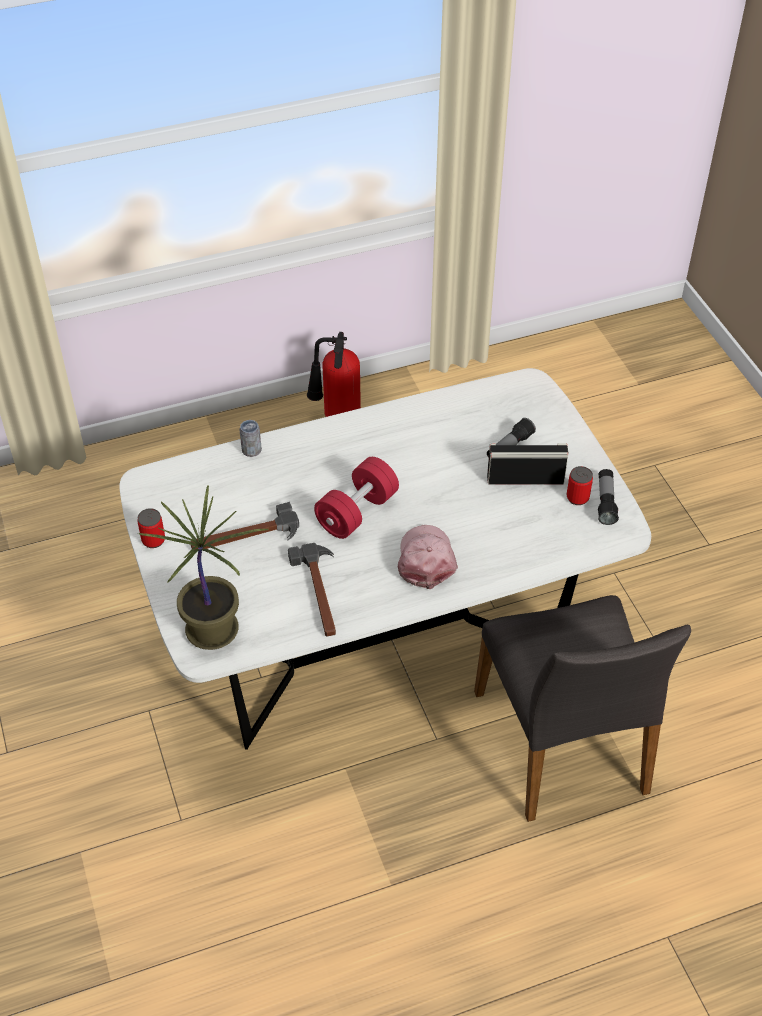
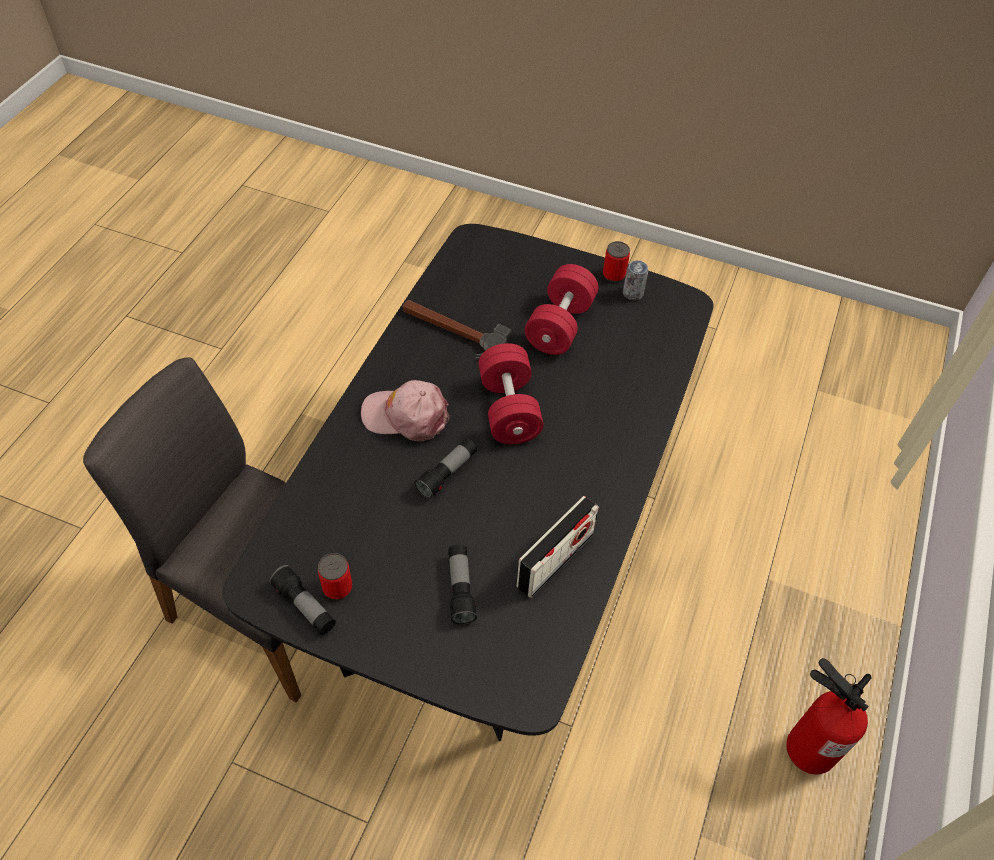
camera: 130 degrees right, 5 degrees up
white dining table [119,368,651,750] -> black dining table [222,224,714,741]
potted plant [138,486,269,650] -> none
hammer [190,502,299,549] -> red dumbbell [525,264,598,355]
can [239,420,262,457] -> can moved to [623,260,648,300]
pink cap [398,525,458,589] -> pink cap turned 150 degrees clockwise [361,380,450,441]
radio [487,444,568,484] -> radio moved to [516,496,599,598]
none -> flashlight [414,438,477,499]

